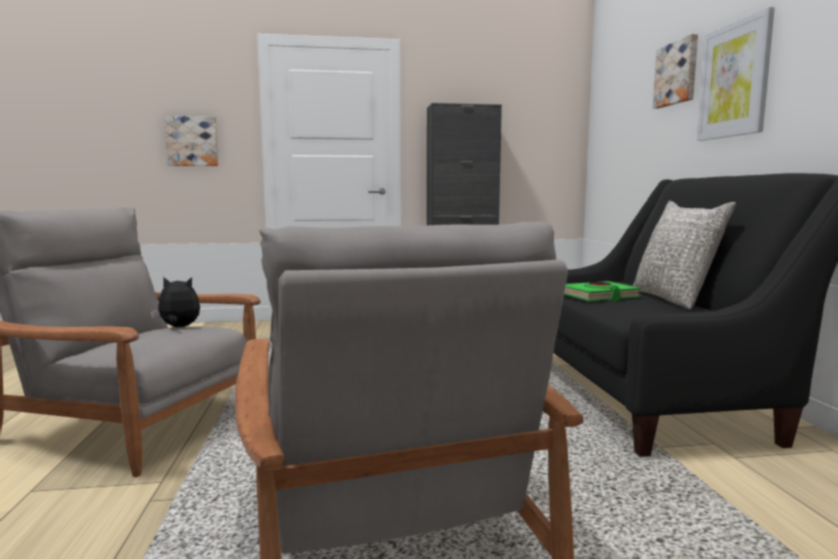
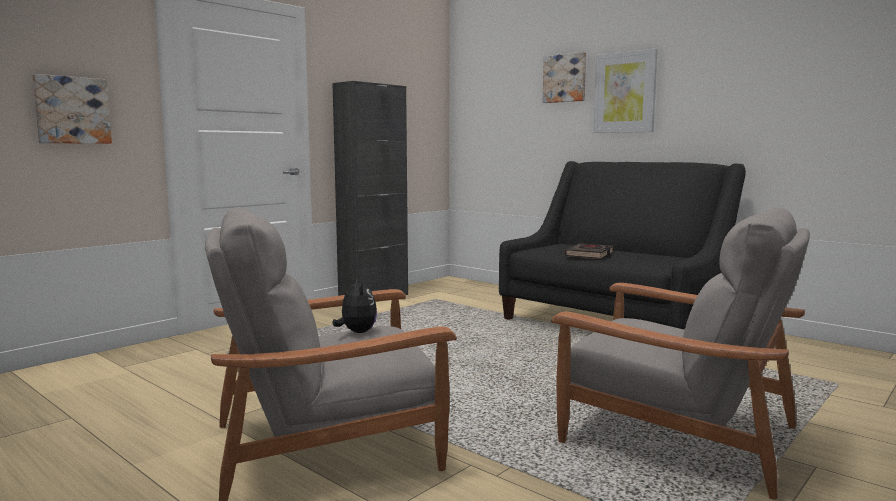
camera: 40 degrees left, 0 degrees up
plush toy [150,277,200,327] -> plush toy turned 105 degrees clockwise [333,277,377,333]
green book [564,281,641,301] -> black book [564,243,614,259]
grey pillow [633,201,736,309] -> none

